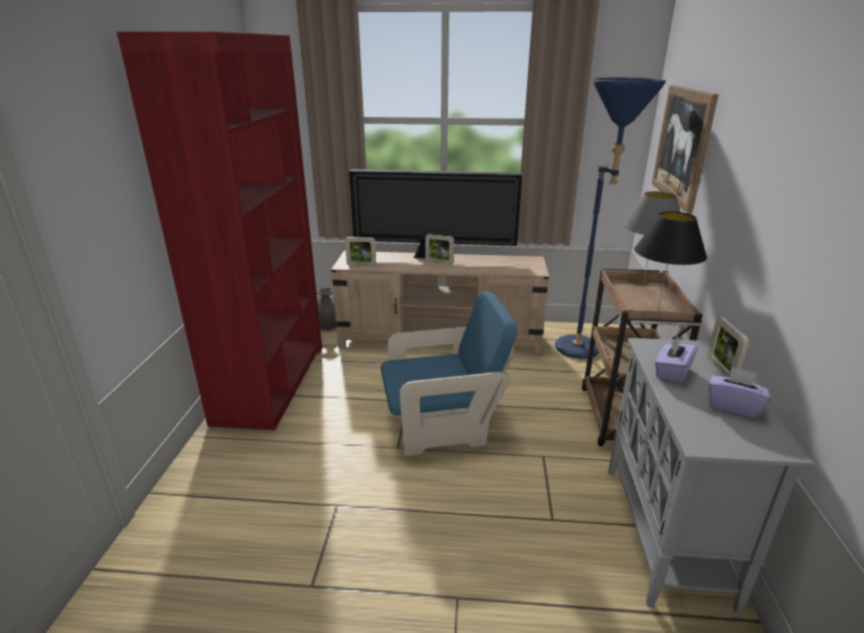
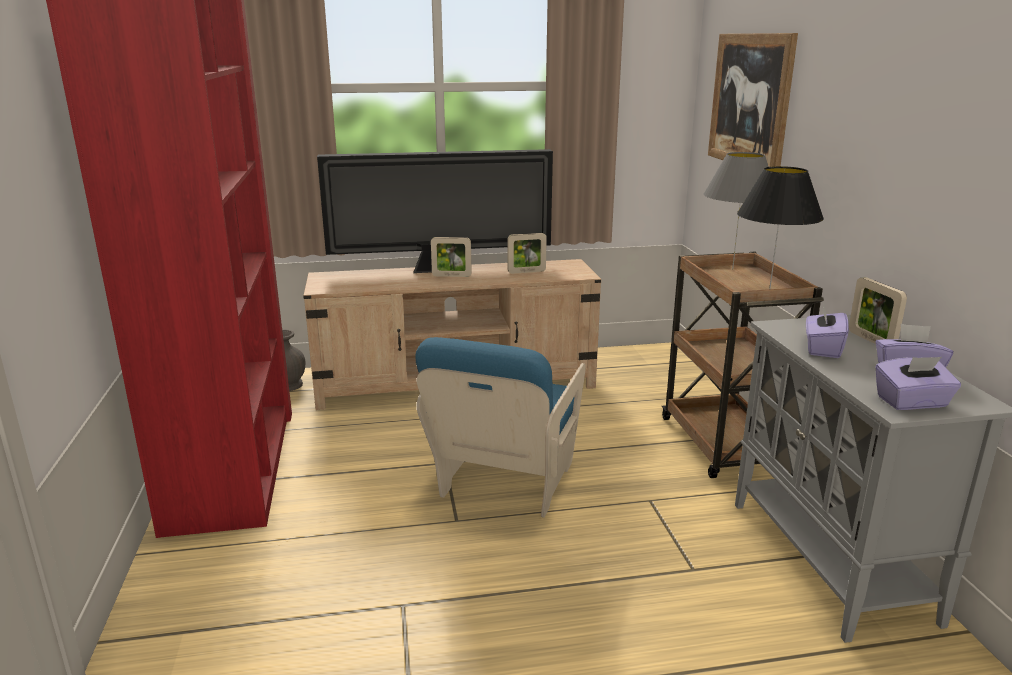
camera: 15 degrees left, 5 degrees down
picture frame [345,237,376,266] -> picture frame moved to [508,233,547,273]
blue armchair [381,291,517,456] -> blue armchair turned 135 degrees clockwise [415,337,586,518]
blue floor lamp [555,78,666,359] -> none
none -> purple tissue box [876,357,961,410]

